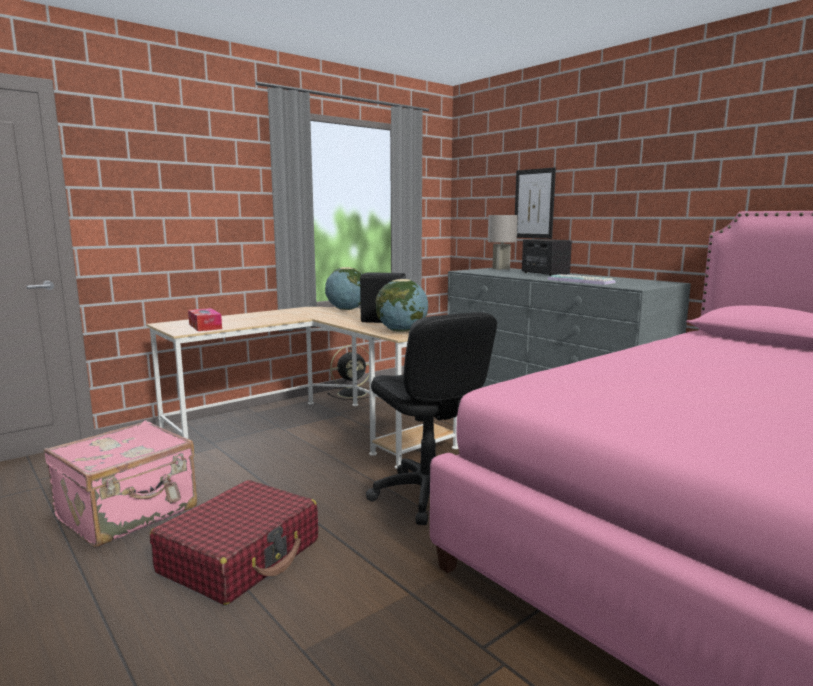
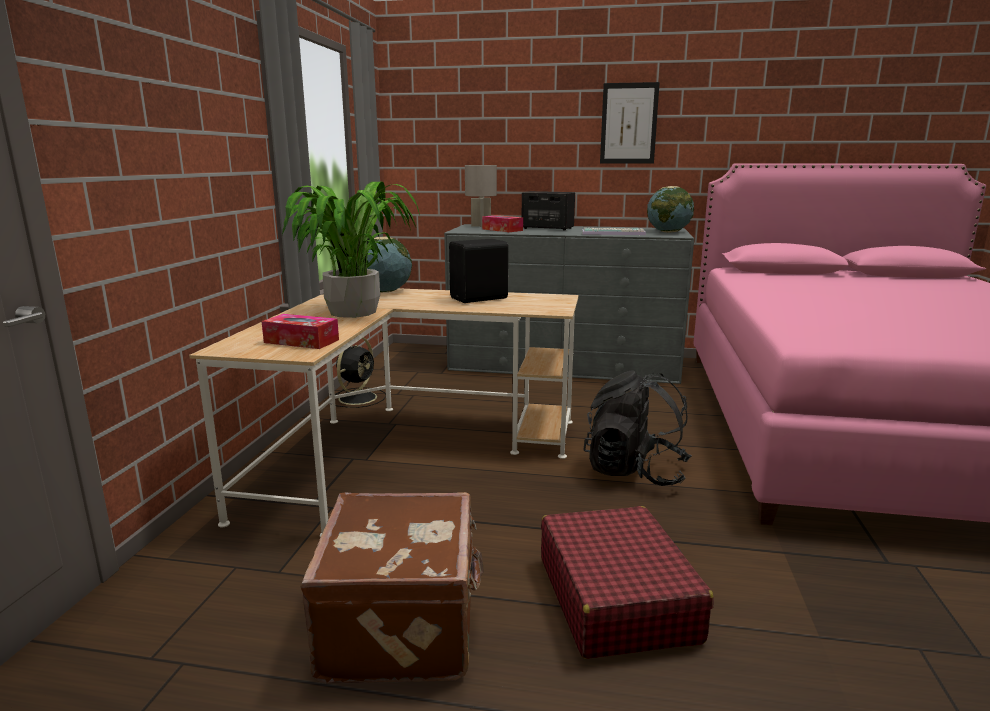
camera: 40 degrees left, 5 degrees up
pink suitcase [44,420,197,548] -> brown suitcase [300,492,484,683]
black office chair [366,312,497,525] -> black backpack [583,371,692,486]
globe [376,279,428,332] -> globe moved to [647,186,694,232]
picture [515,167,556,239] -> picture moved to [600,82,660,164]
none -> potted plant [282,182,421,318]
none -> tissue box [482,215,523,232]

